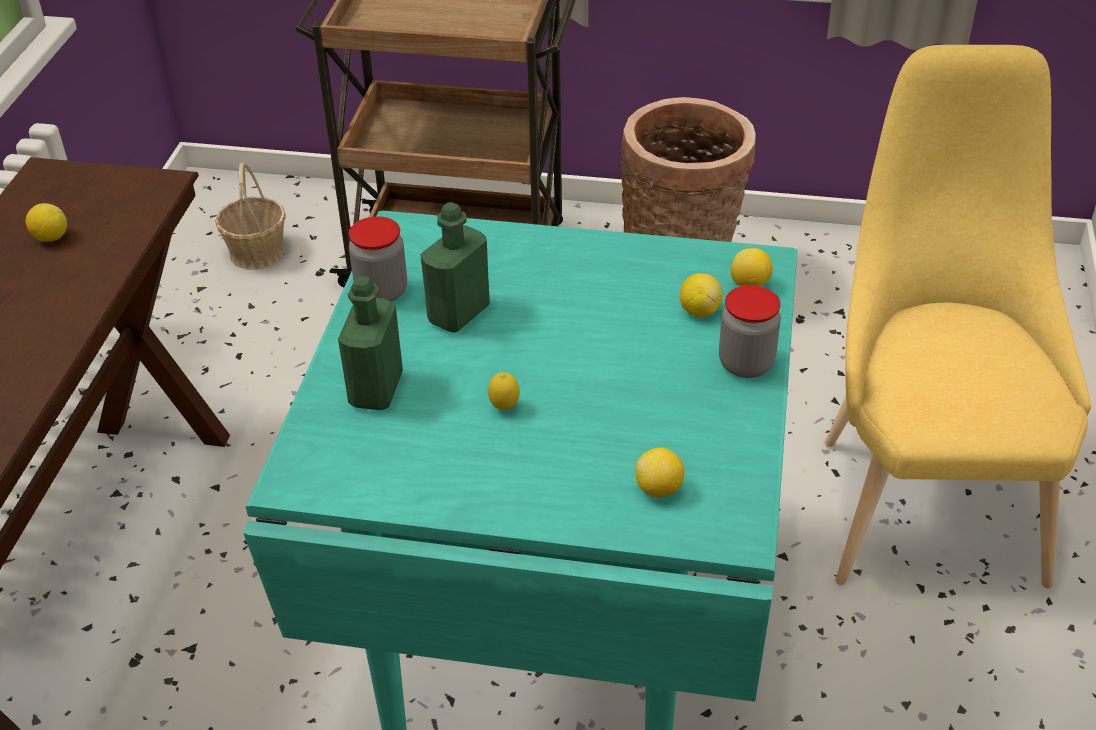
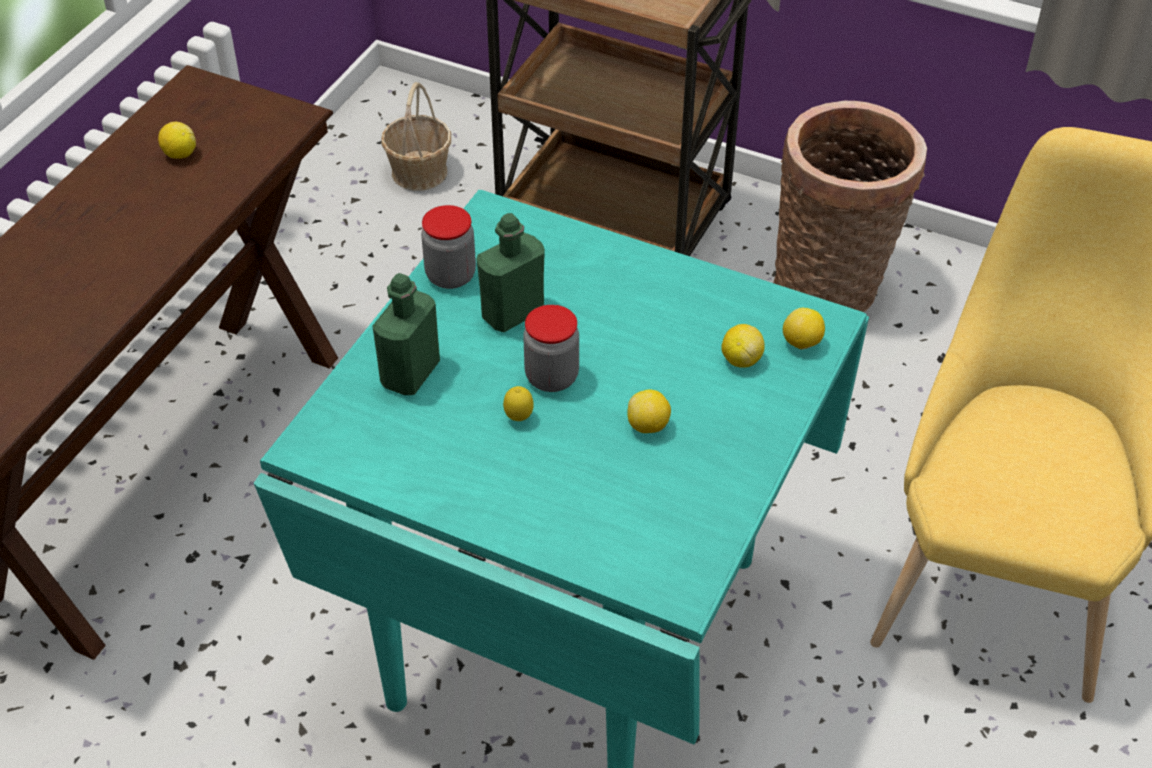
camera: 15 degrees right, 5 degrees up
lemon [635,448,685,497] -> lemon moved to [627,389,671,433]
jar [719,285,781,378] -> jar moved to [523,305,579,392]

